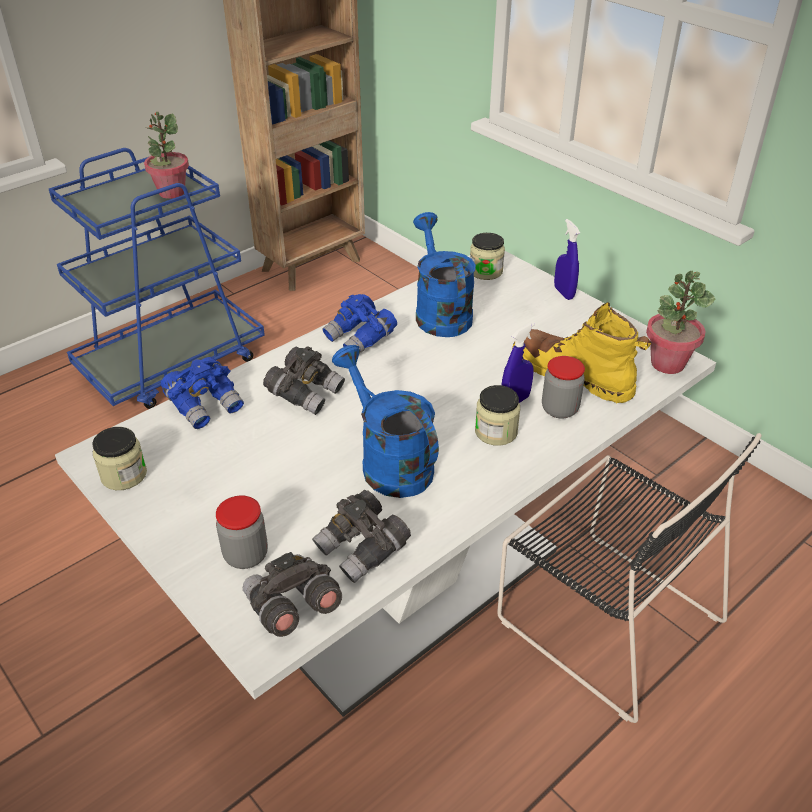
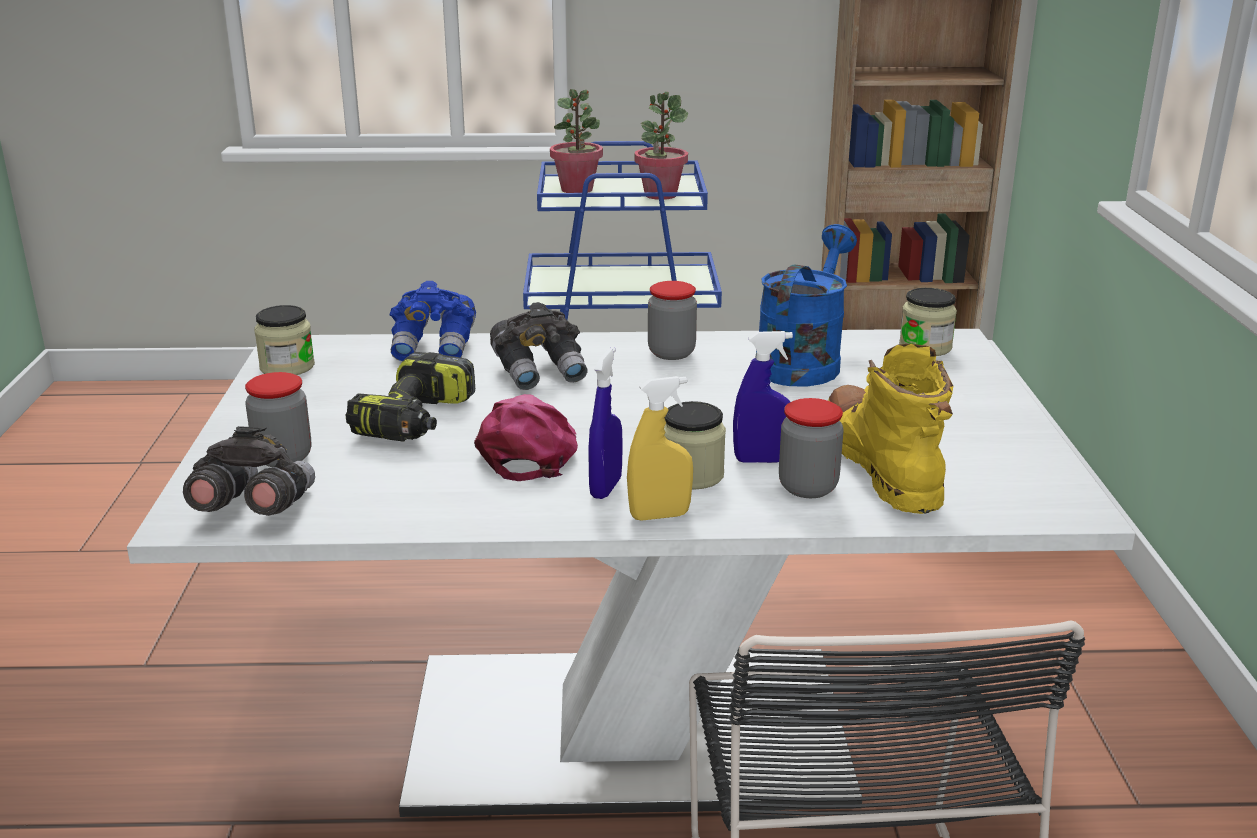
camera: 40 degrees right, 15 degrees down
grey binoculars [312,490,411,583] -> none
blue binoculars [322,294,397,353] -> jar [648,281,697,360]
blue watering can [332,345,439,498] -> pink cap [474,394,578,481]
blue spray bottle [554,219,580,300] -> blue spray bottle moved to [588,347,623,499]
potted plant [646,271,715,374] -> potted plant moved to [550,89,603,193]
none -> power drill [346,352,475,441]
none -> yellow spray bottle [627,376,693,521]

